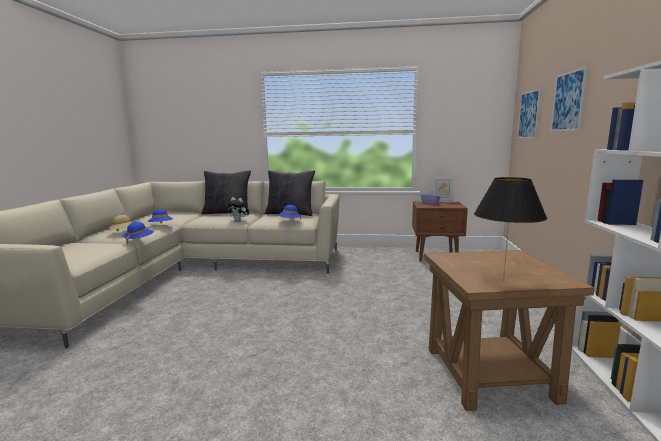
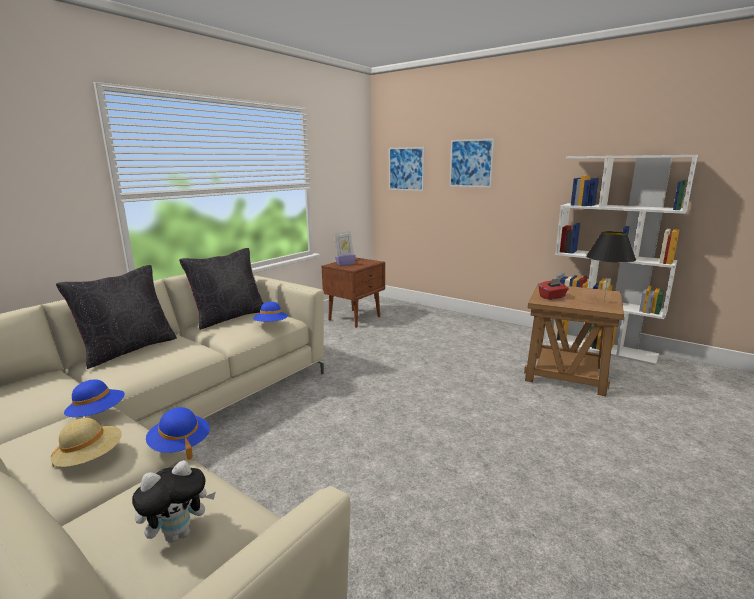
camera: 60 degrees left, 5 degrees up
plush toy [226,197,249,222] -> plush toy moved to [132,460,216,543]
none -> red tissue box [539,278,569,300]

